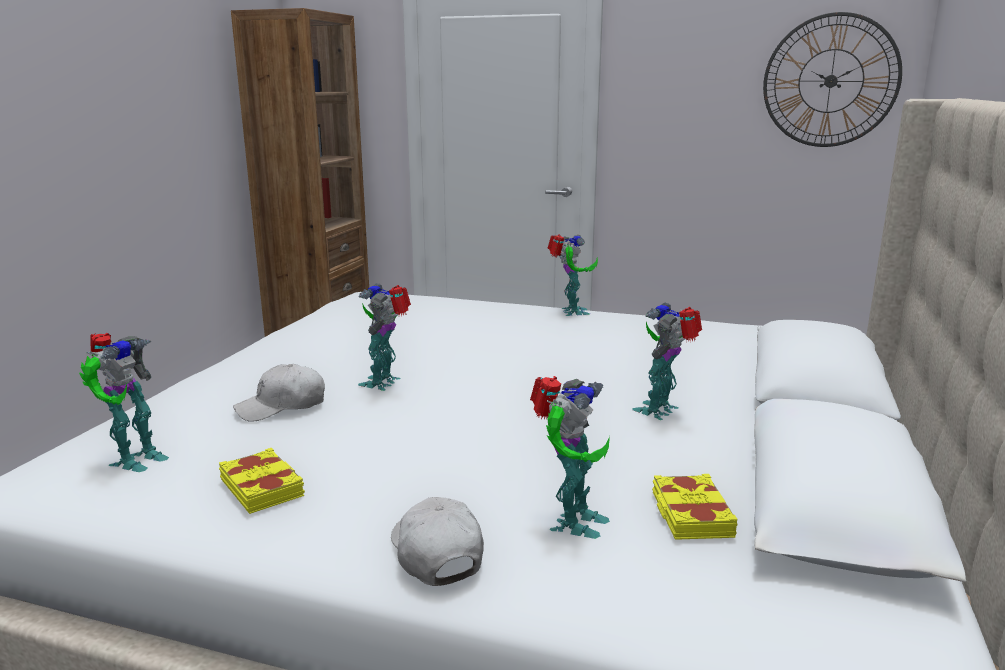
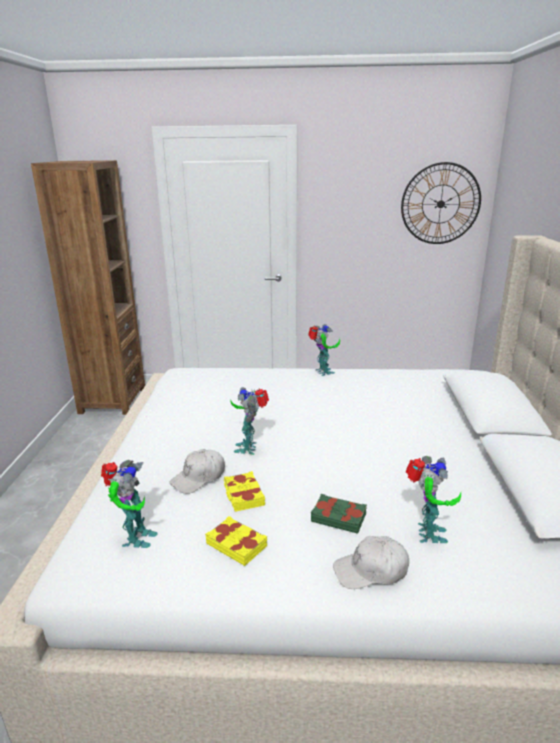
camera: 15 degrees left, 5 degrees up
white cap [391,497,484,586] -> white cap turned 60 degrees counterclockwise [333,536,409,589]
toy robot [632,302,702,420] -> none
yellow book [652,474,738,540] -> yellow book moved to [224,471,265,512]
none -> green book [311,494,367,534]

